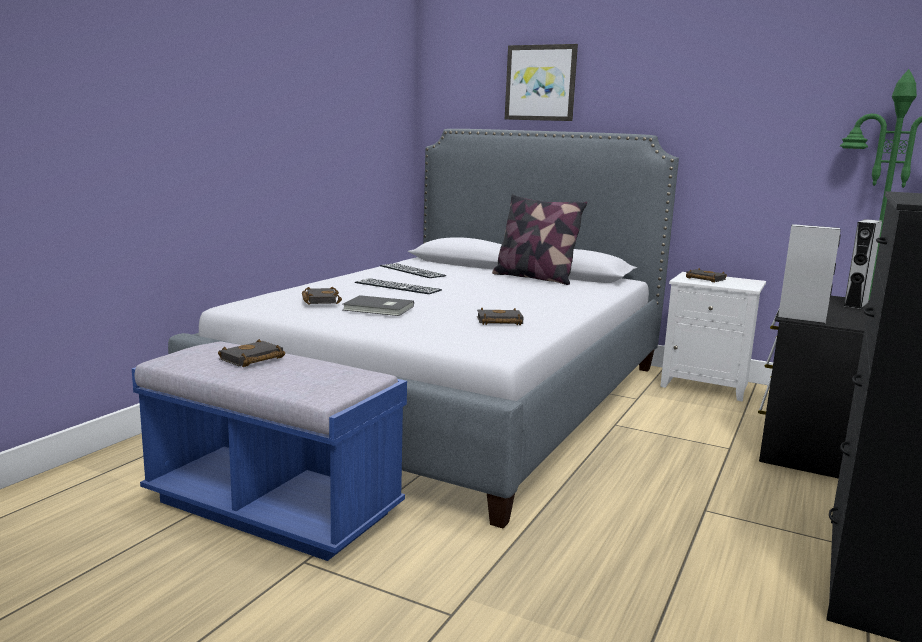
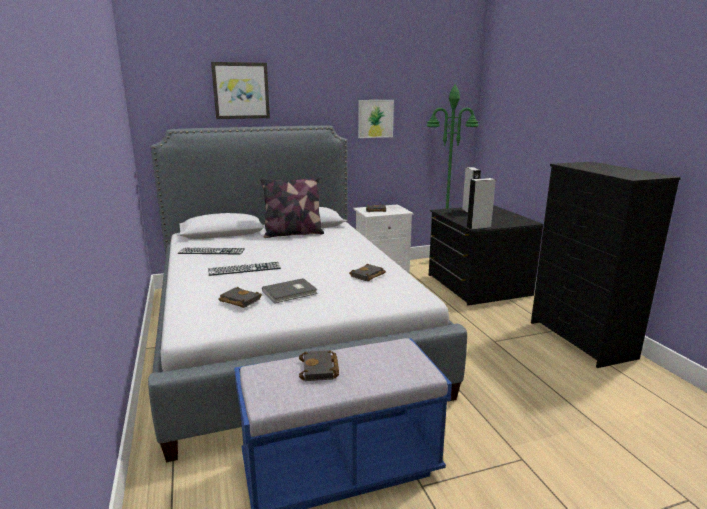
camera: 45 degrees left, 5 degrees up
none -> picture [358,100,394,138]

